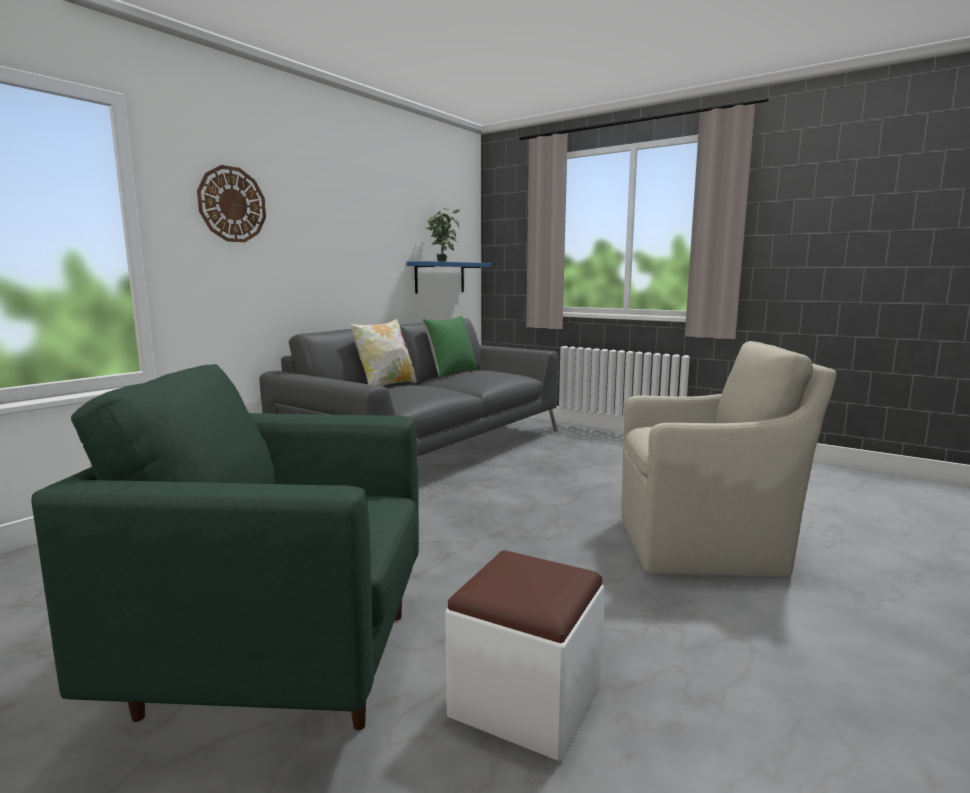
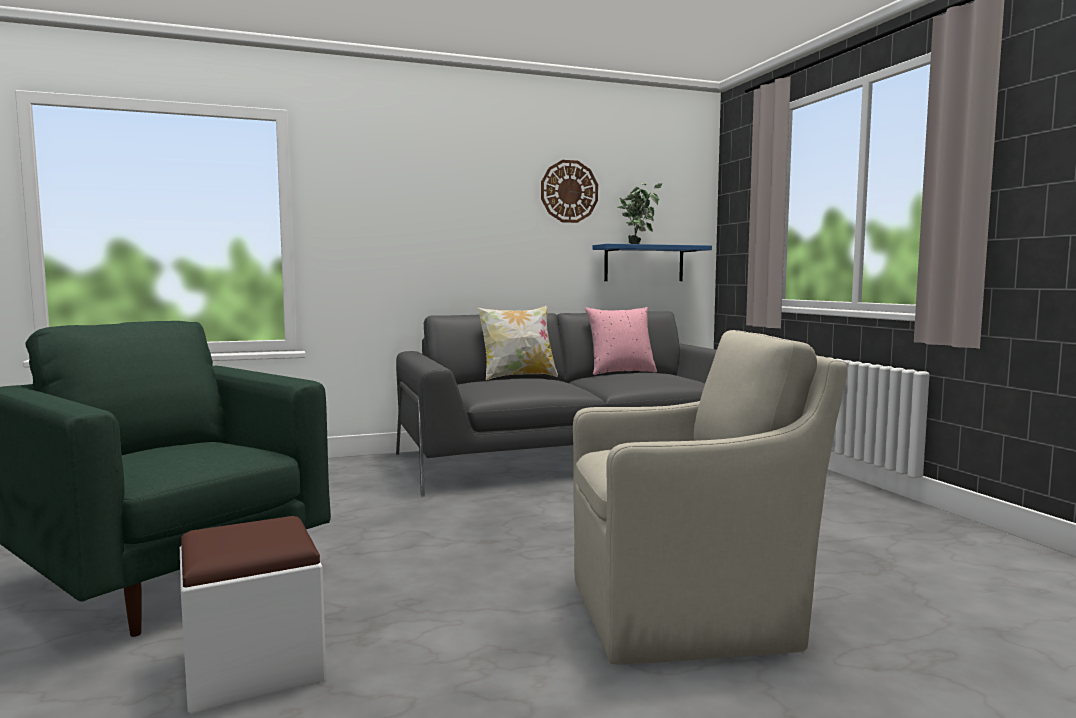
camera: 35 degrees right, 5 degrees down
wall clock [197,165,266,242] -> wall clock moved to [541,160,598,223]
green pillow [423,316,477,377] -> pink pillow [585,307,657,375]
beige armchair [621,341,836,577] -> beige armchair turned 45 degrees counterclockwise [573,330,847,665]

